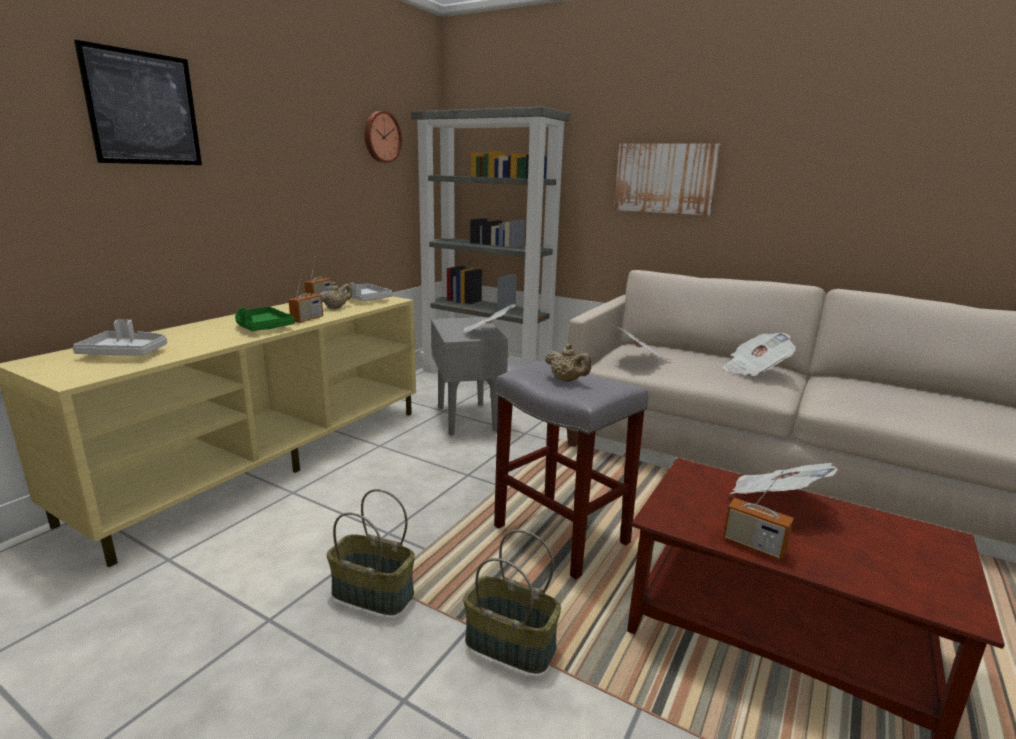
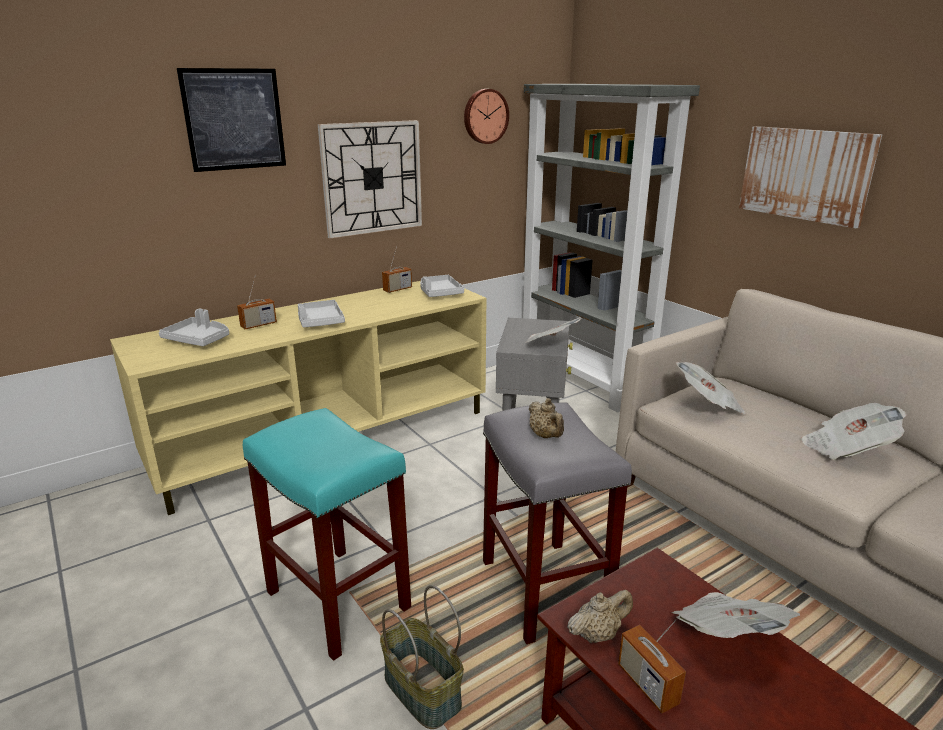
camera: 25 degrees right, 5 degrees up
green tray [235,307,295,331] -> grey tray [298,300,345,328]
radio [288,273,323,323] -> radio moved to [237,278,277,329]
beige teapot [319,282,352,309] -> beige teapot moved to [567,590,633,643]
basket [326,489,415,615] -> turquoise stool [243,408,411,661]
none -> wall clock [318,120,422,238]

